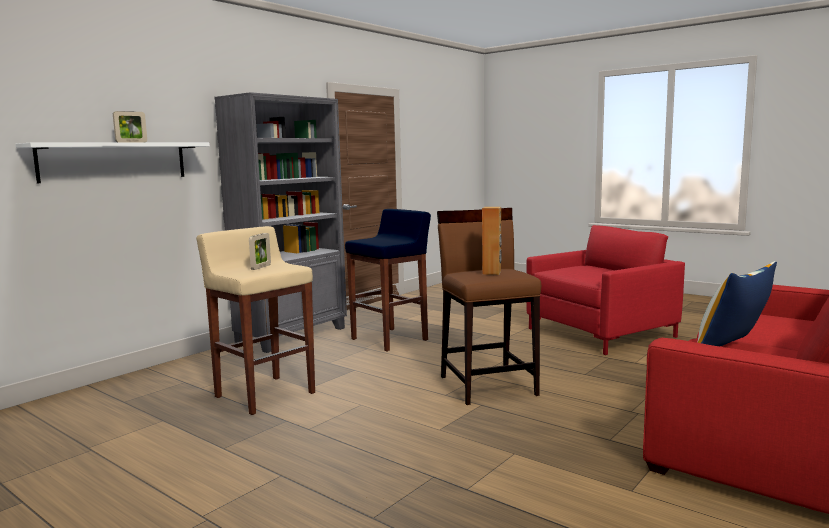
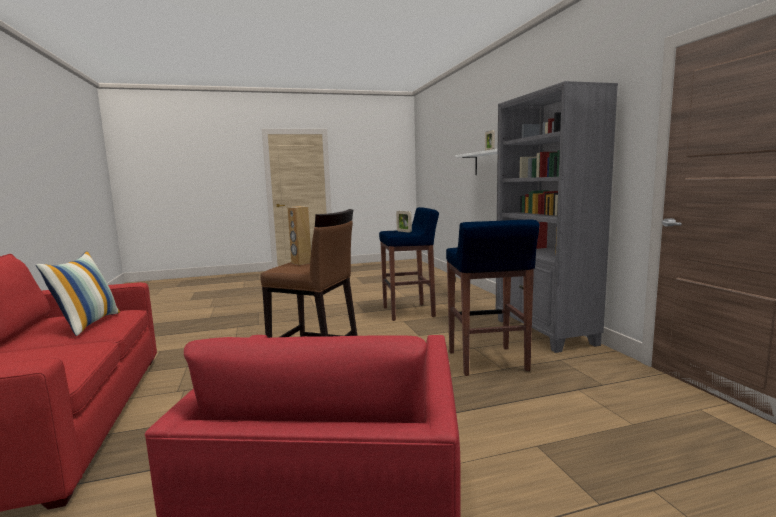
camera: 125 degrees right, 0 degrees up
beige stool [196,226,315,415] -> blue stool [379,207,439,321]

